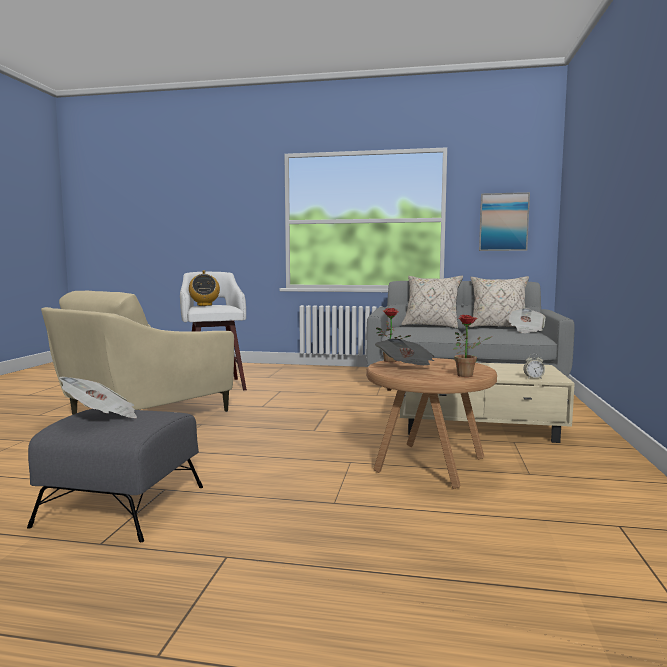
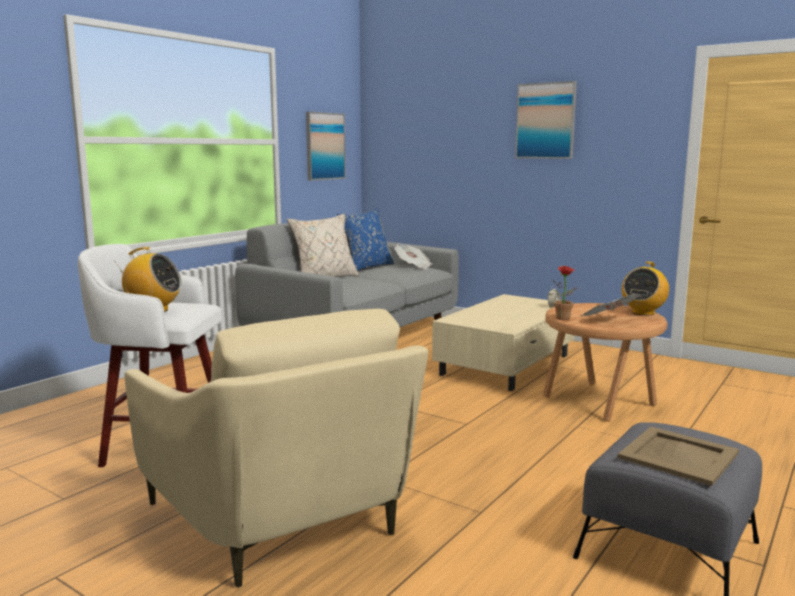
camera: 65 degrees left, 5 degrees up
newspaper [59,377,137,418] -> beige tray [618,427,739,486]
potted plant [453,315,493,377] -> radio [622,261,669,316]
beige pillow [469,276,529,327] -> blue pillow [337,208,394,271]
none -> picture [515,81,577,159]

